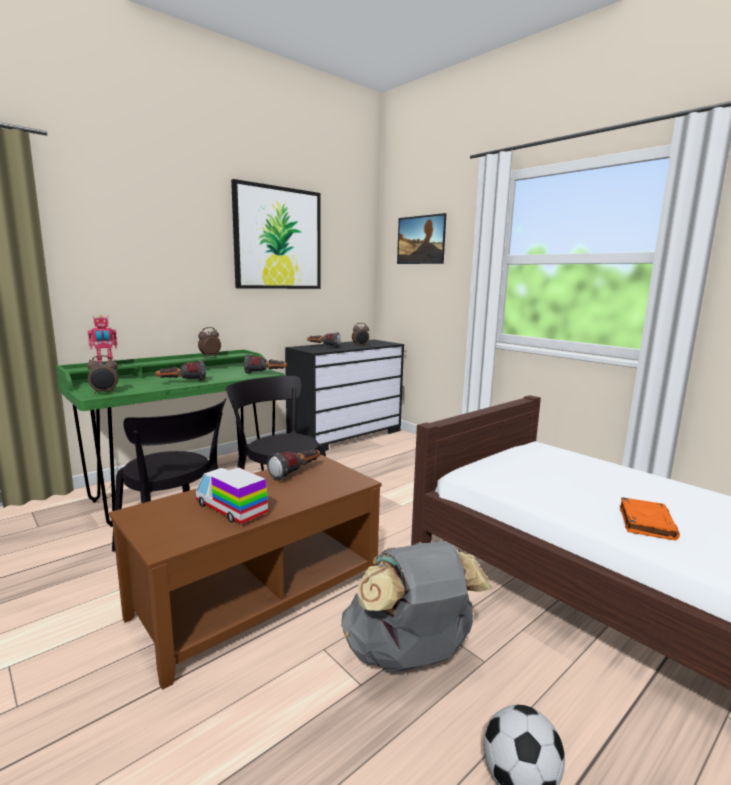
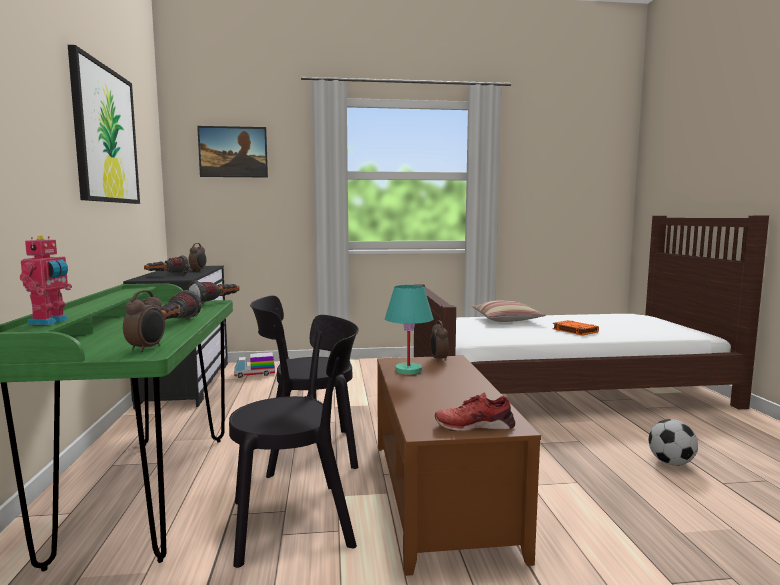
camera: 55 degrees left, 5 degrees down
toy truck [195,467,268,524] -> toy truck moved to [234,352,275,378]
alarm clock [198,327,221,357] -> alarm clock moved to [430,321,449,362]
flashlight [267,449,320,481] -> turquoise table lamp [385,285,433,375]
grey backpack [341,541,492,672] -> none
none -> red shoe [435,393,515,432]
none -> pillow [471,300,546,322]

